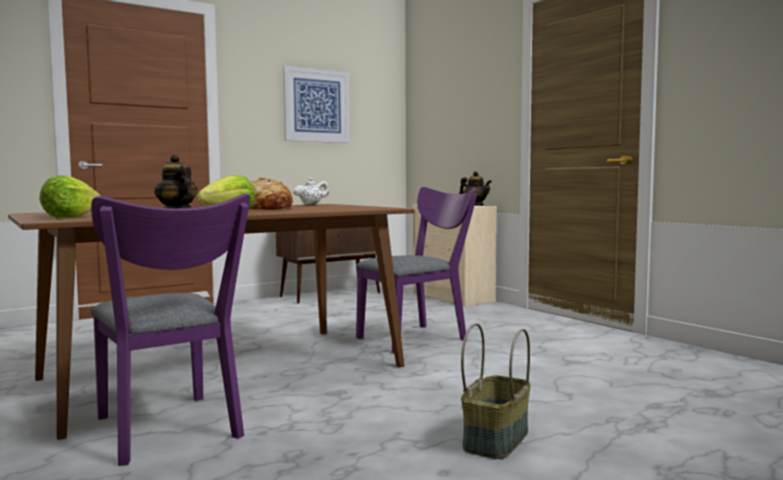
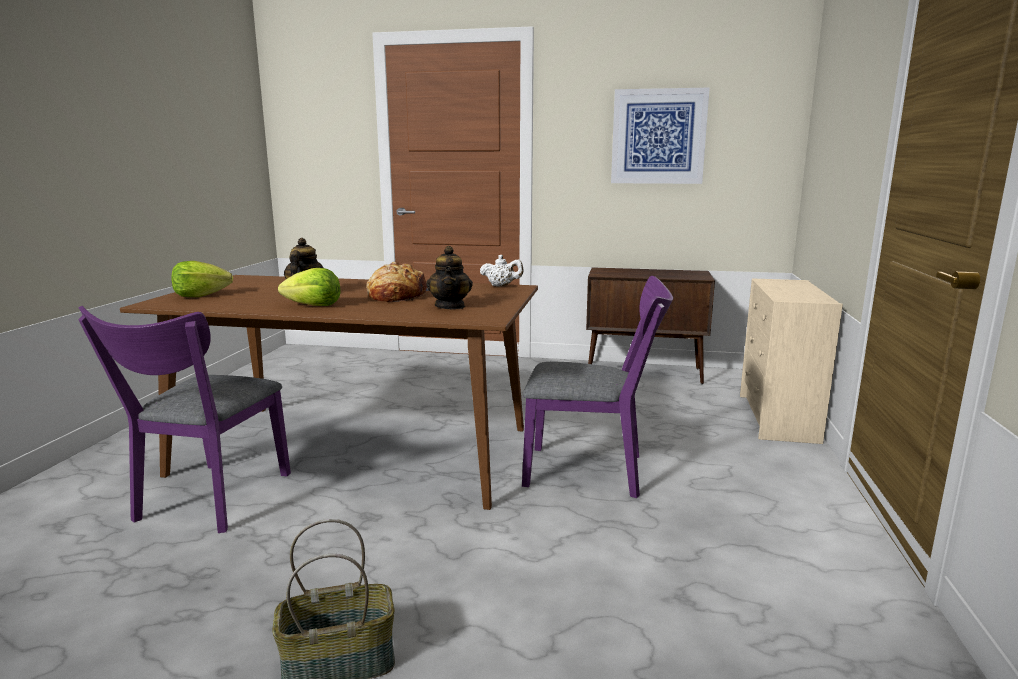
camera: 45 degrees right, 10 degrees up
teapot [459,171,492,206] -> teapot moved to [426,246,473,309]

